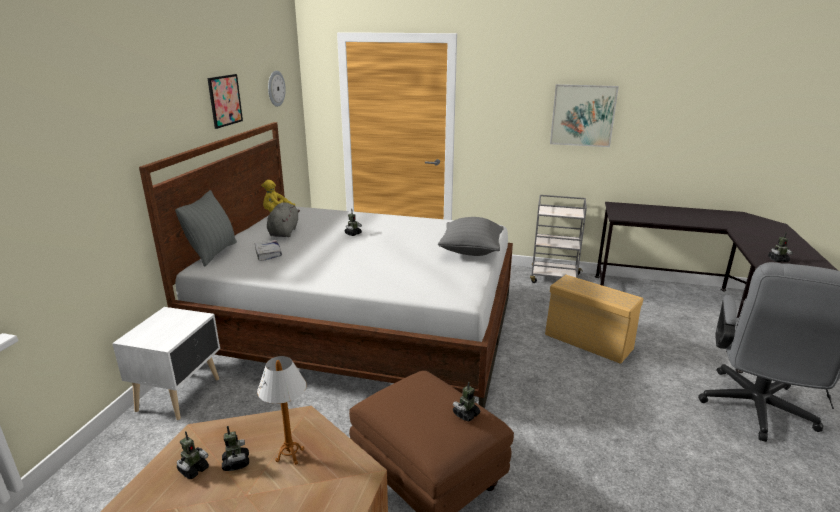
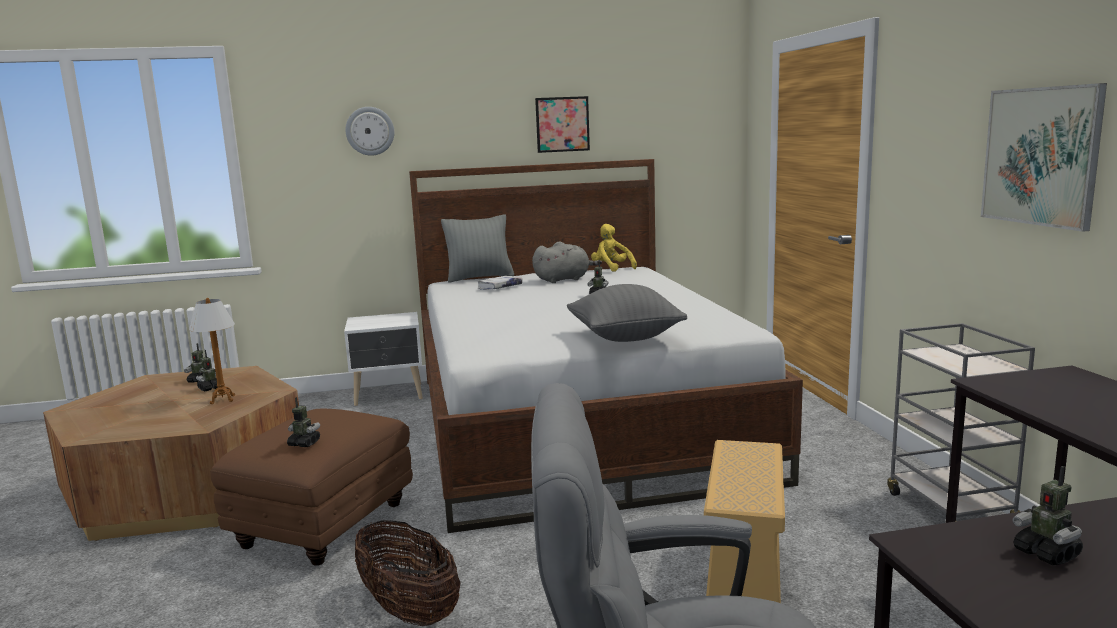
camera: 65 degrees right, 10 degrees down
wall clock [268,71,286,107] -> wall clock moved to [345,107,394,156]
none -> basket [355,519,460,626]

